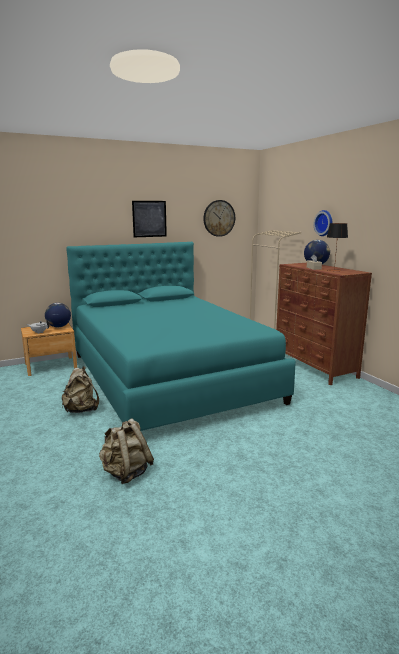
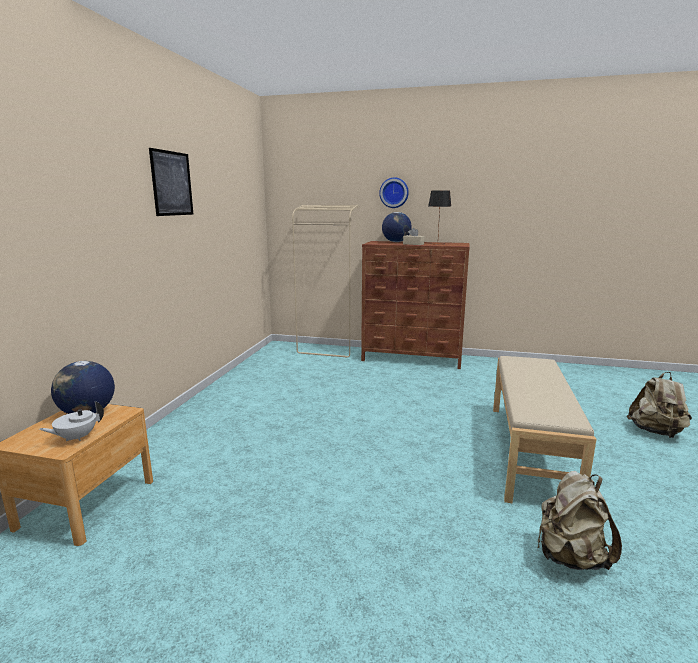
camera: 50 degrees left, 0 degrees up
beige backpack [62,366,99,413] -> beige backpack moved to [627,372,692,438]
turquoise bed [66,242,296,431] -> none
wall clock [203,200,235,237] -> none
none -> beige bench [493,356,596,503]

